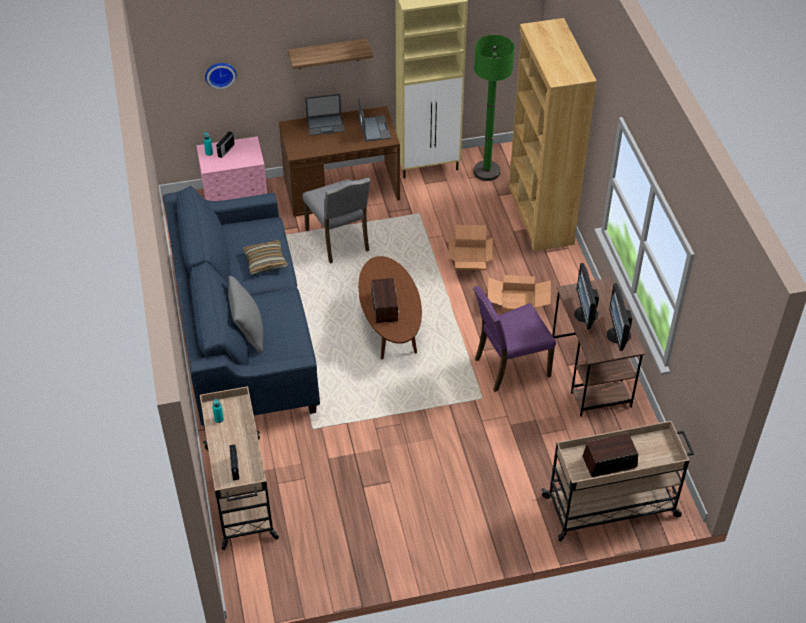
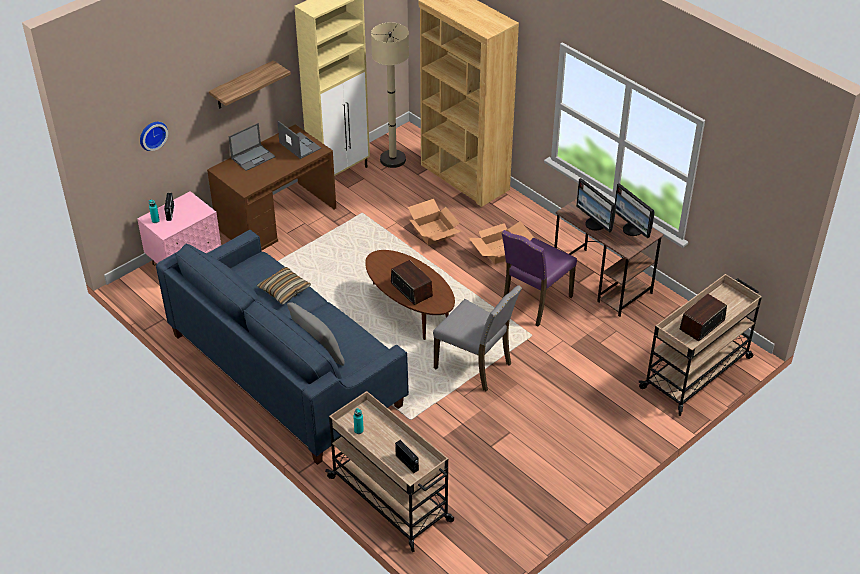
camera: 30 degrees left, 5 degrees down
grey chair [302,178,370,264] -> grey chair moved to [433,285,522,391]
green floor lamp [473,35,515,181] -> beige floor lamp [371,22,409,168]

